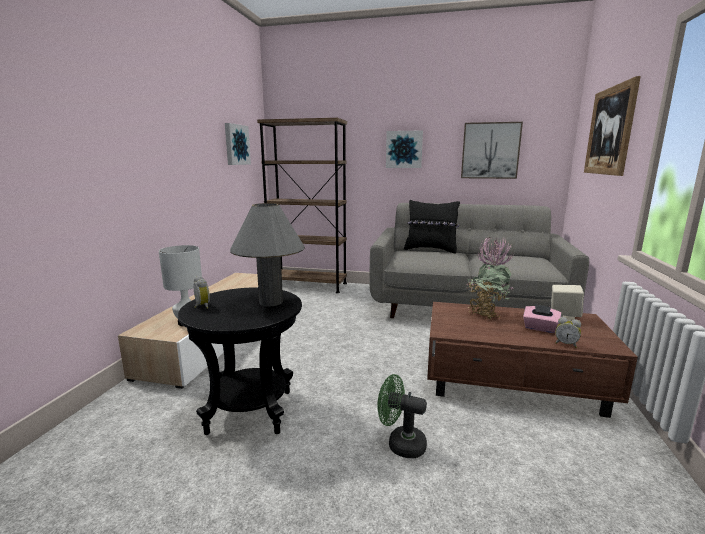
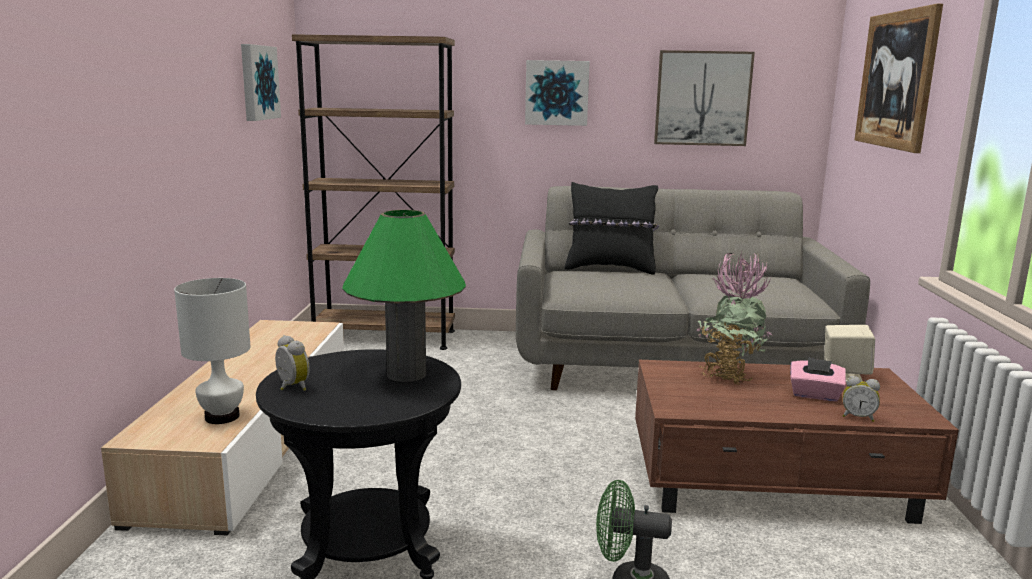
camera: 10 degrees left, 0 degrees up
grey table lamp [230,203,305,306] -> green table lamp [342,210,466,382]

